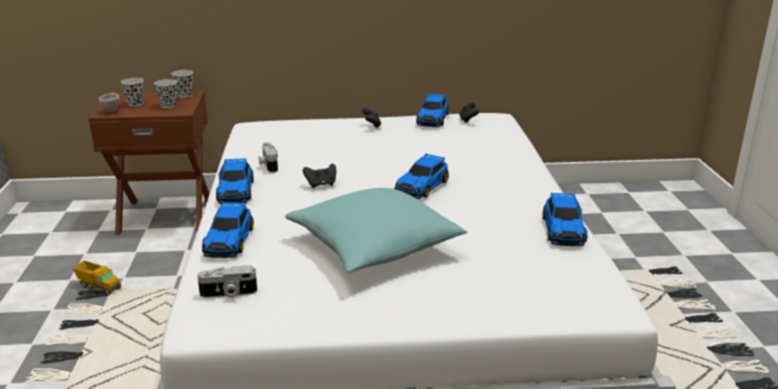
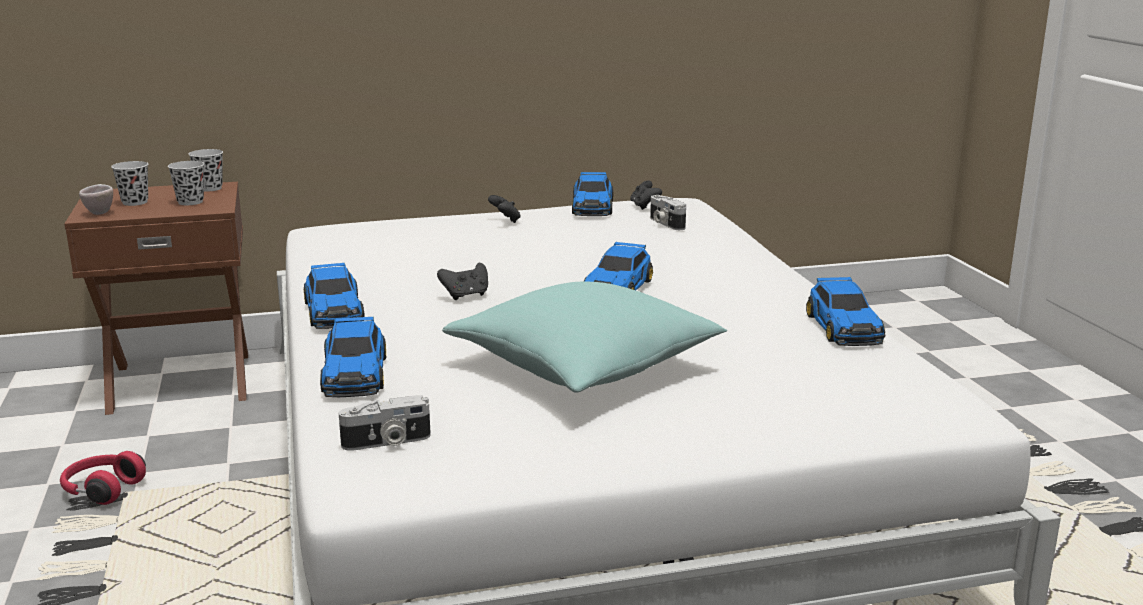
camera: 10 degrees left, 5 degrees down
toy truck [72,261,122,295] -> red headphones [60,451,146,505]
camera [259,143,278,173] -> camera moved to [650,195,686,230]

